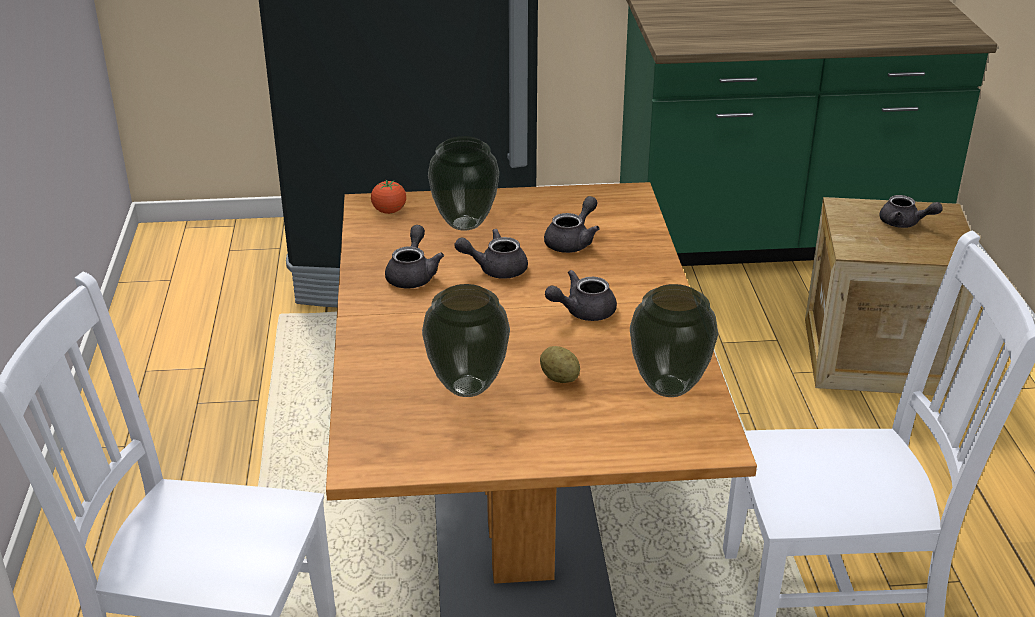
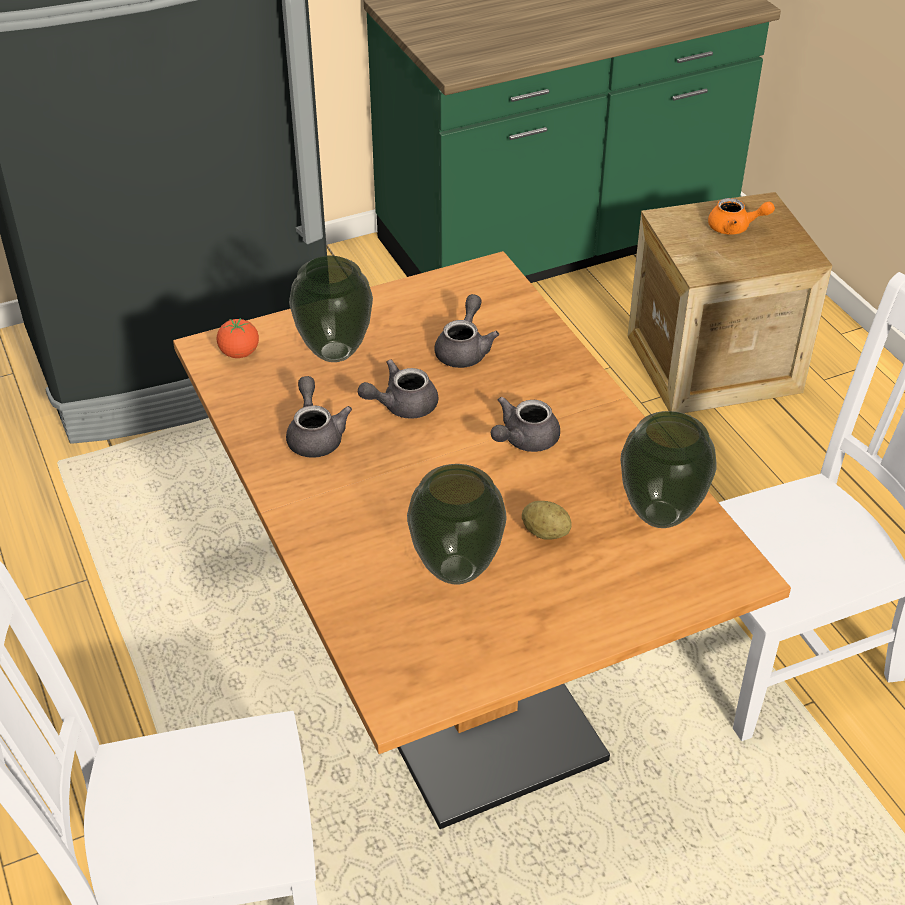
camera: 20 degrees left, 10 degrees up
grey teapot [880,195,943,228] -> orange teapot [708,198,775,235]

